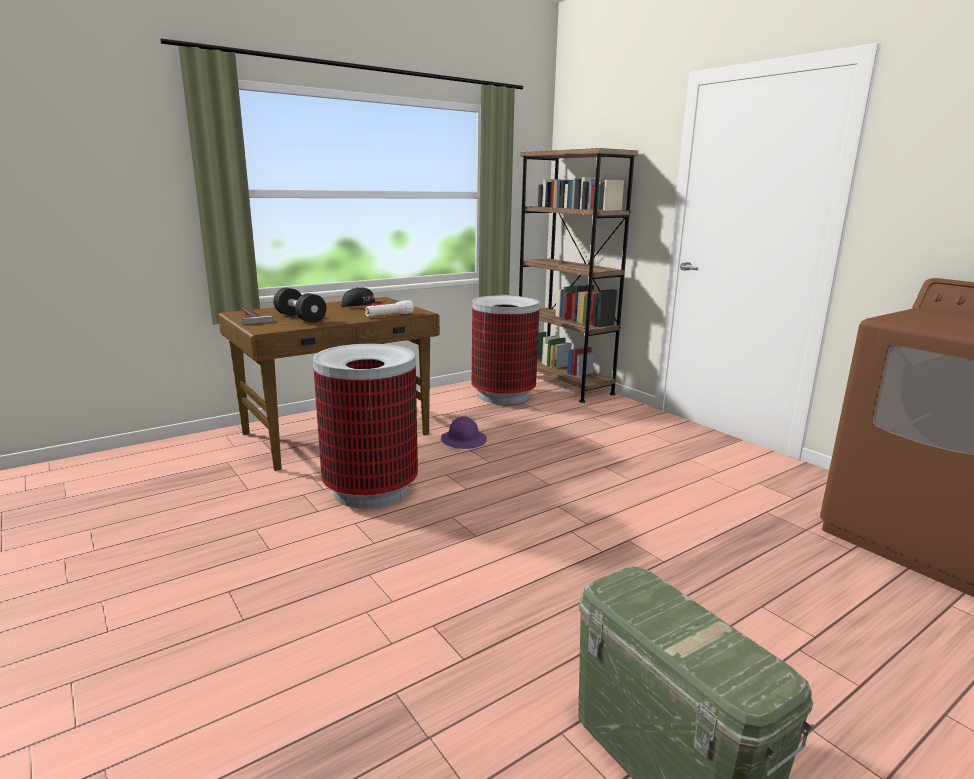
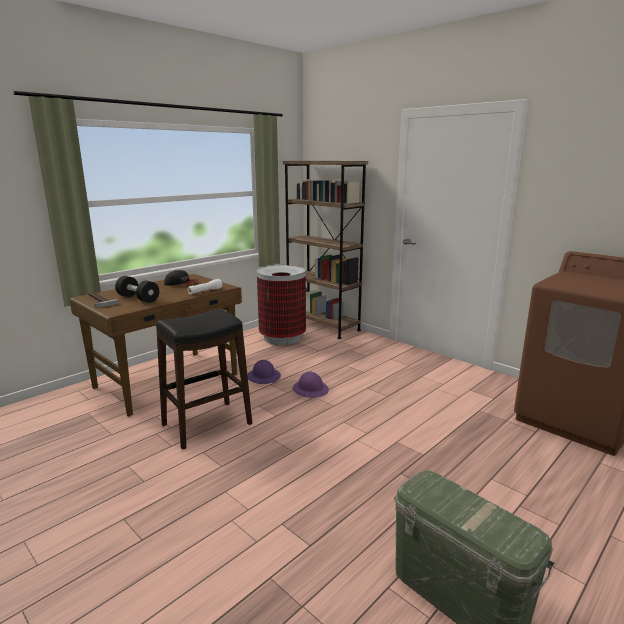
camera: 10 degrees left, 0 degrees up
trash can [313,344,418,509] -> black stool [156,309,252,450]
none -> purple hard hat [293,371,329,398]

